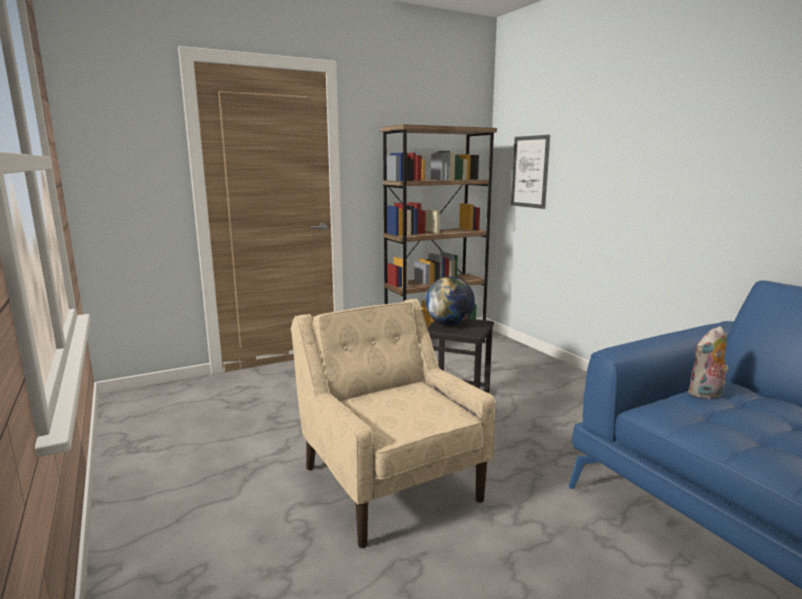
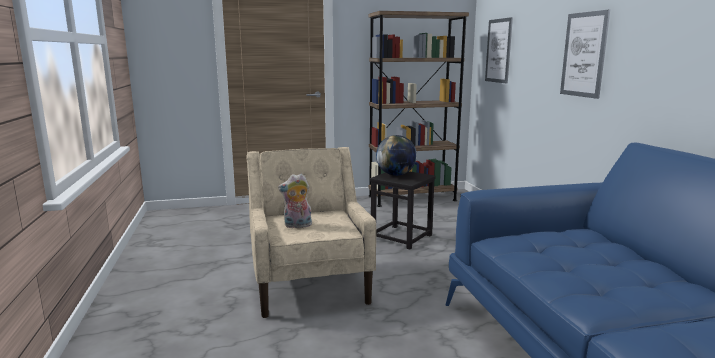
camera: 15 degrees right, 0 degrees up
plush toy [688,326,729,399] -> plush toy moved to [278,174,312,228]
none -> picture [560,10,610,99]

